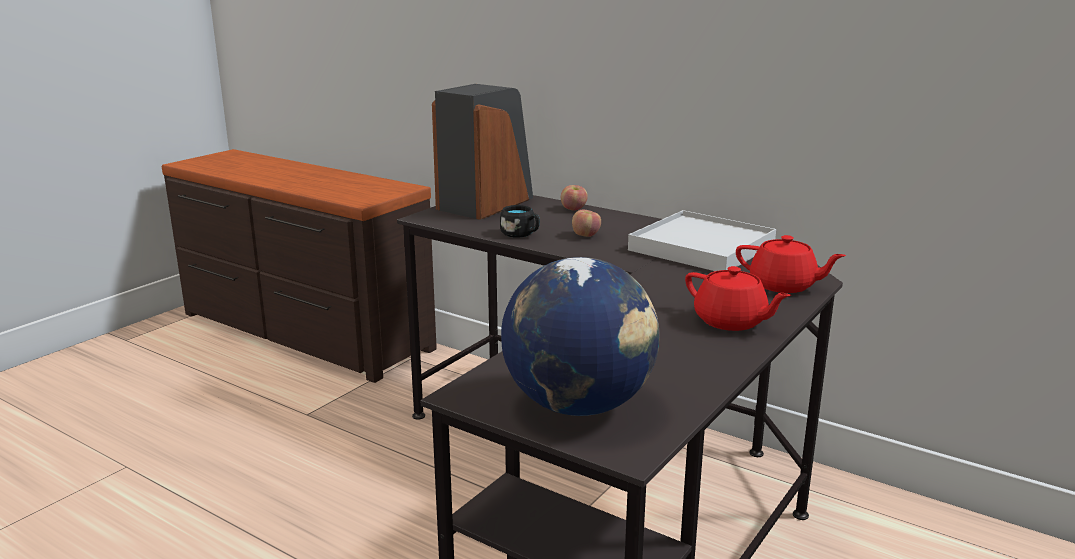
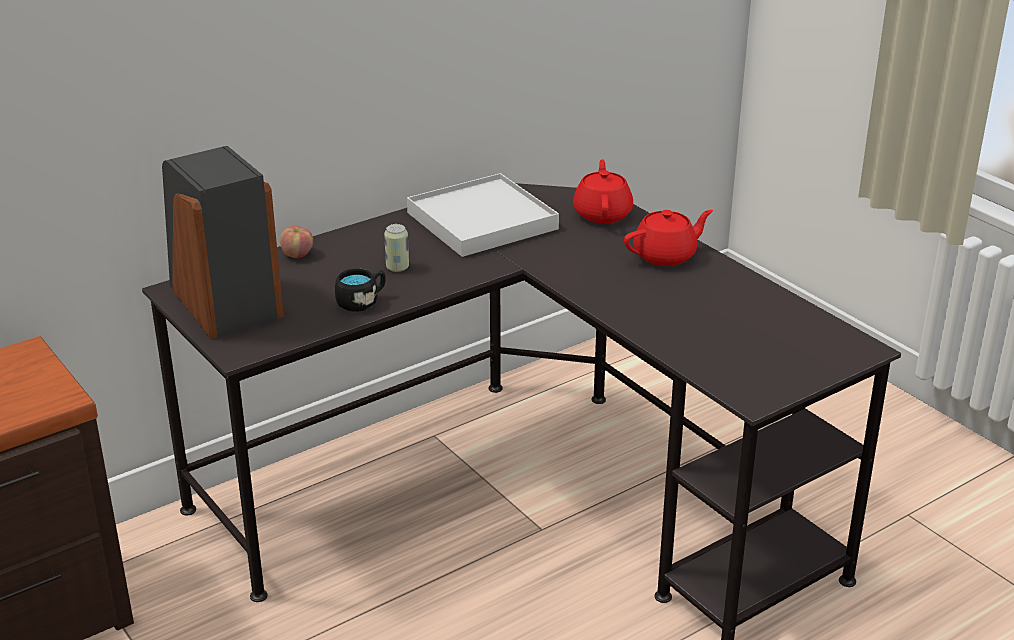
camera: 70 degrees left, 10 degrees up
globe [501,257,659,416] -> none
apple [572,210,601,237] -> can [384,224,409,272]
red teapot [736,235,846,293] -> red teapot turned 45 degrees counterclockwise [573,159,633,223]

